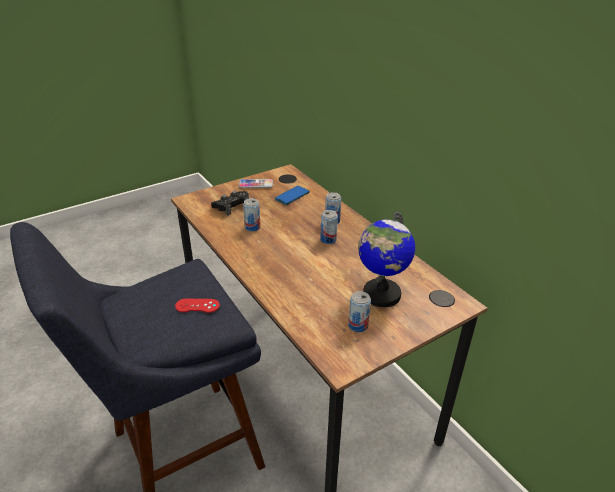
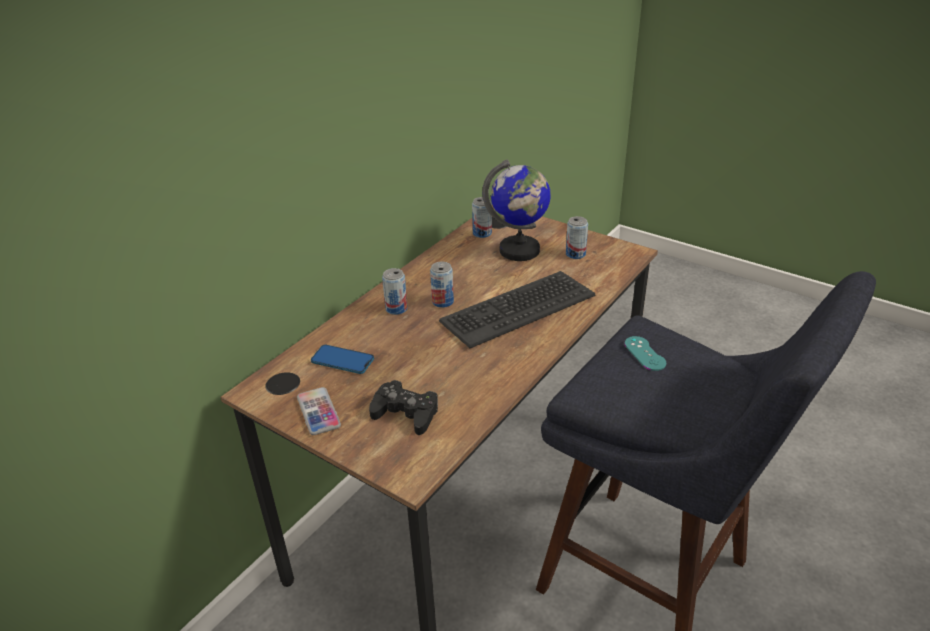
camera: 110 degrees left, 0 degrees up
red game controller [175,299,220,313] -> turquoise game controller [625,336,666,371]
can [243,198,260,232] -> can moved to [472,197,492,238]
none -> keyboard [439,271,595,348]

